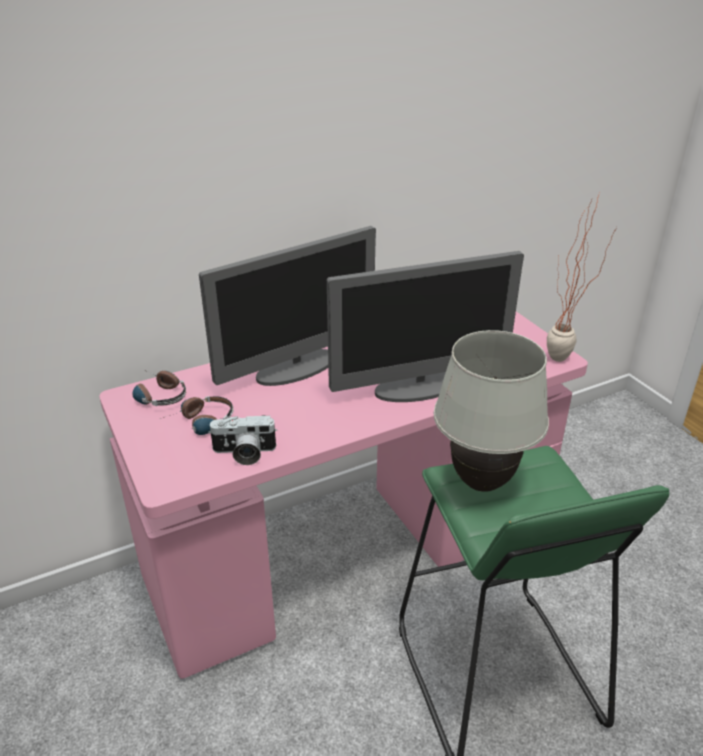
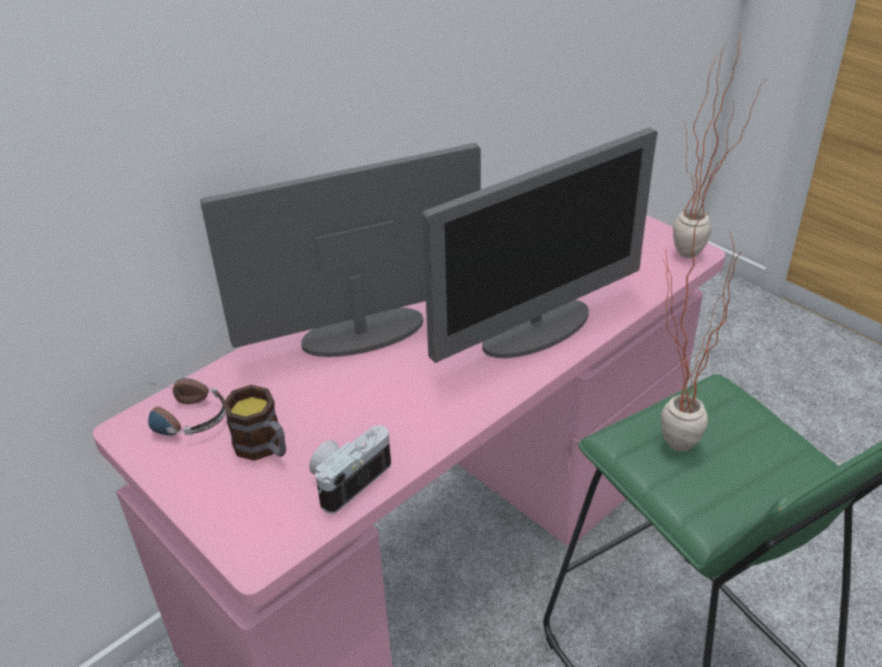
camera: 15 degrees left, 5 degrees up
headphones [160,396,234,435] -> mug [222,385,286,461]
monitor [199,226,376,386] -> monitor turned 150 degrees counterclockwise [200,143,481,357]
camera [208,415,277,465] -> camera turned 150 degrees clockwise [309,425,391,514]
white table lamp [434,330,549,492] -> potted plant [661,213,741,452]

